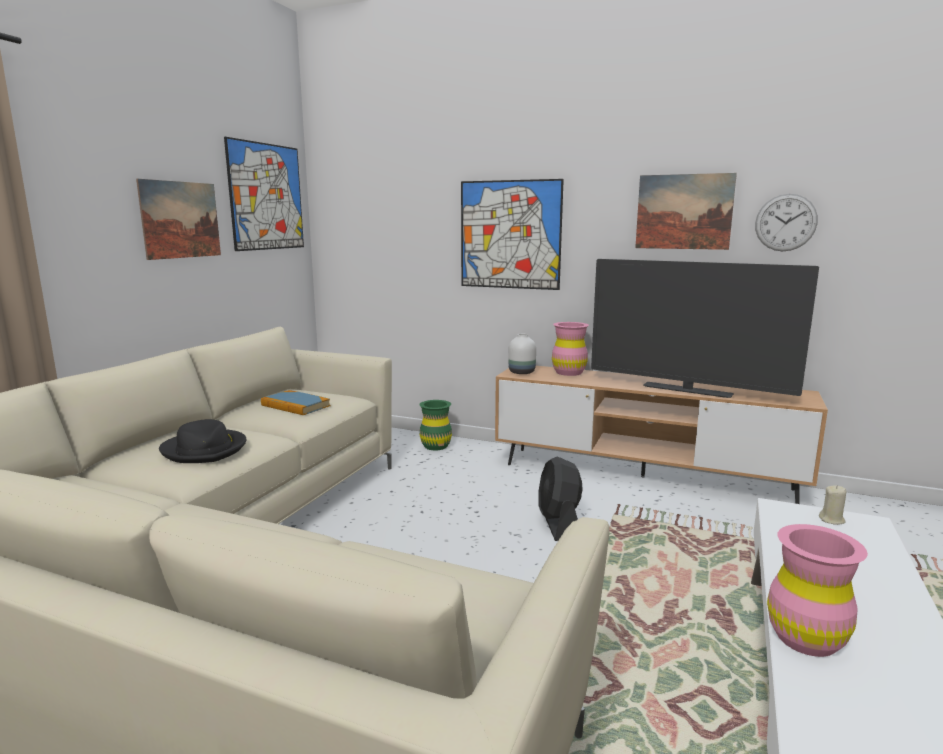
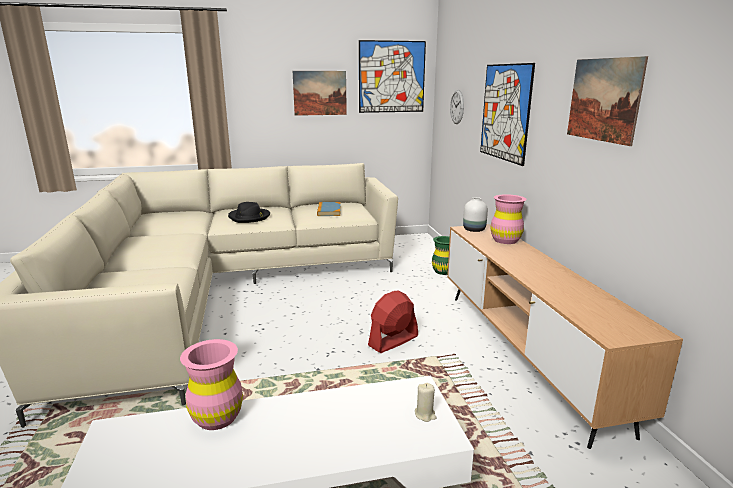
camera: 55 degrees right, 5 degrees up
black fan [538,456,583,541] -> red fan [368,291,418,353]
television [591,259,819,398] -> none
wall clock [755,194,818,251] -> wall clock moved to [450,90,464,124]

